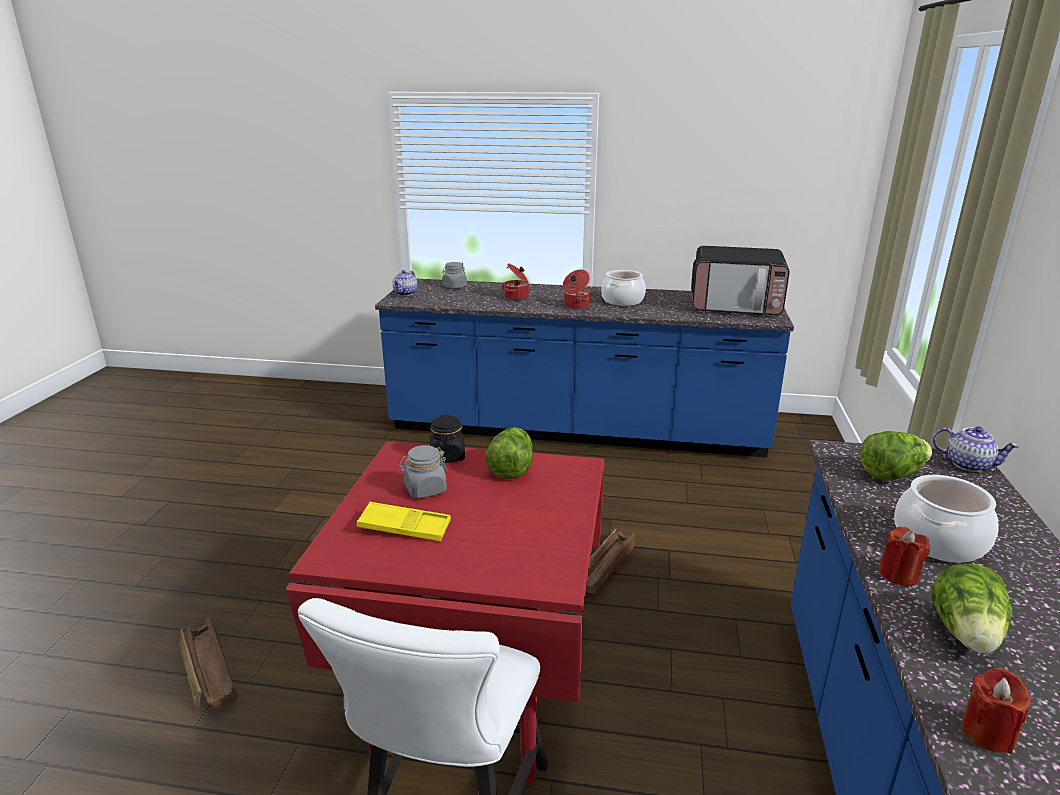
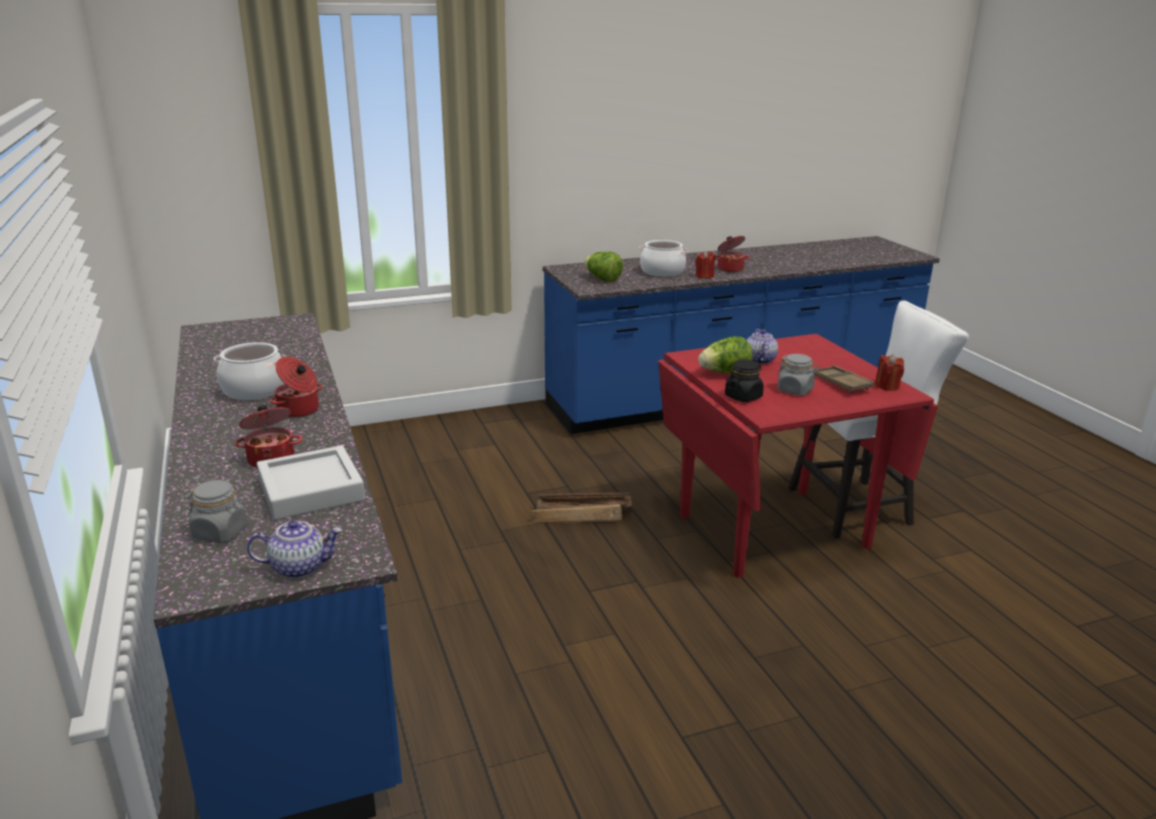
camera: 120 degrees left, 0 degrees up
crate [179,618,238,711] -> none
yellow tray [356,502,451,541] -> brown tray [812,366,874,393]
microwave [691,246,790,315] -> none
lettuce [931,563,1012,654] -> cooking pot [715,236,750,272]
teapot [933,426,1019,472] -> teapot moved to [747,329,778,364]
red candle [961,668,1031,754] -> red candle moved to [875,354,904,391]
none -> grey tray [257,446,365,520]

